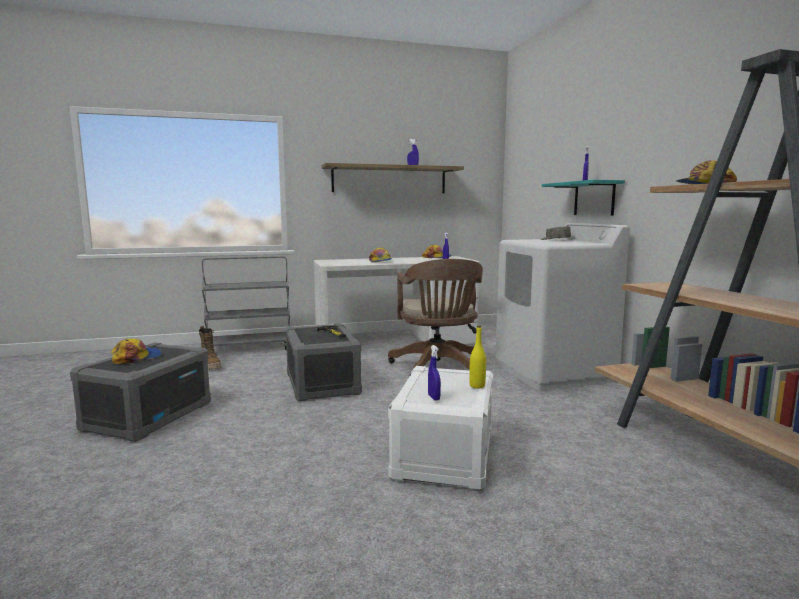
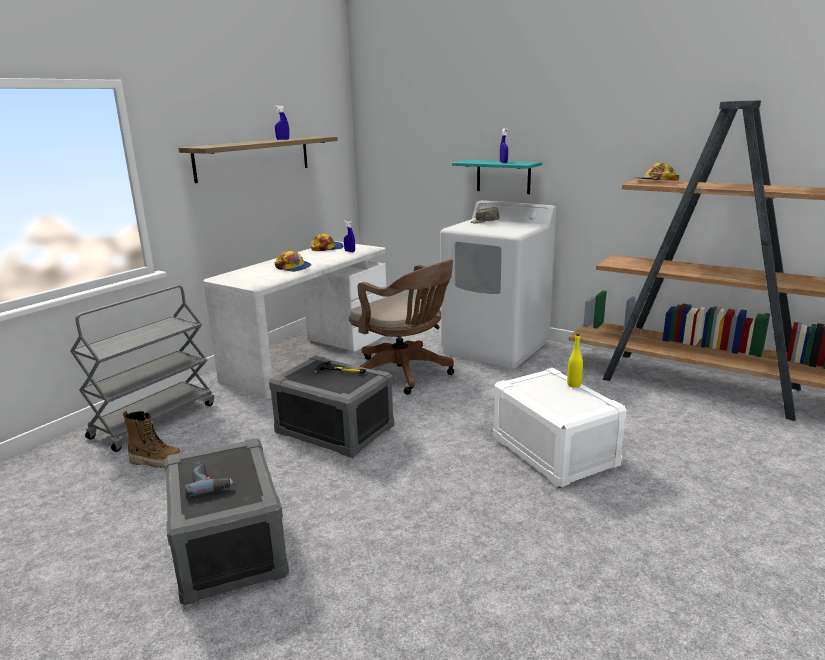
camera: 40 degrees left, 10 degrees up
cap [110,338,162,364] -> power drill [185,462,233,497]
blue spray bottle [428,345,441,401] -> none

